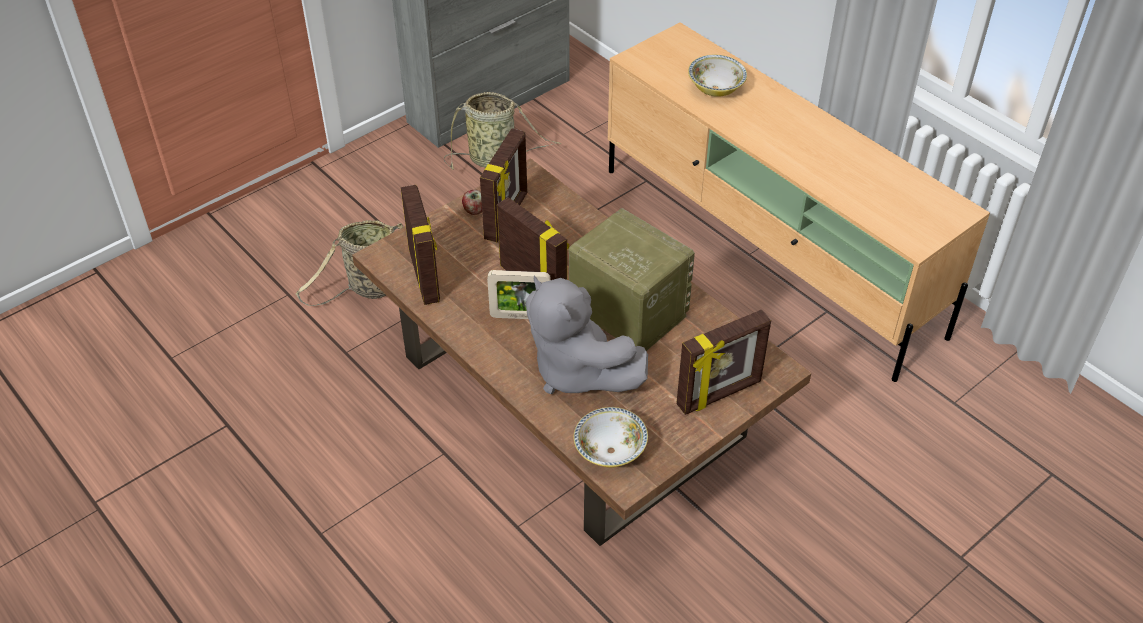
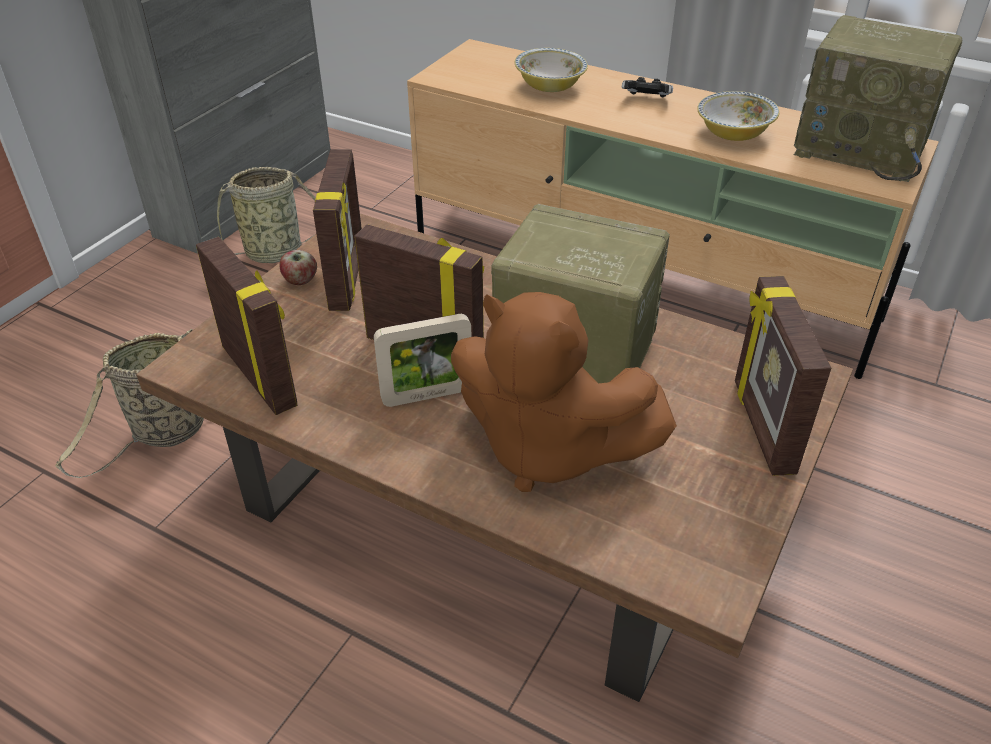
camera: 20 degrees left, 5 degrees down
grey plush toy [526,276,648,394] -> brown plush toy [451,292,677,492]
bowl [574,407,648,468] -> bowl moved to [697,91,779,141]
picture frame [676,310,771,415] -> picture frame turned 135 degrees clockwise [735,276,831,476]
none -> game controller [622,77,673,97]
none -> radio [794,15,962,182]

